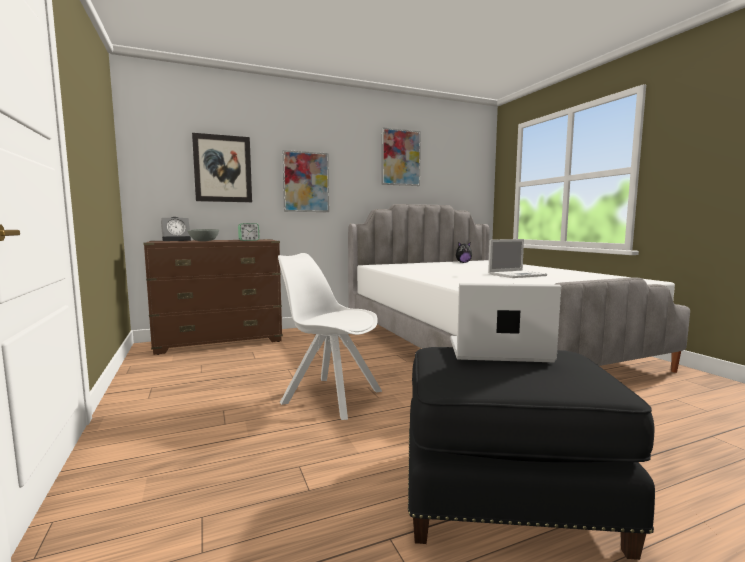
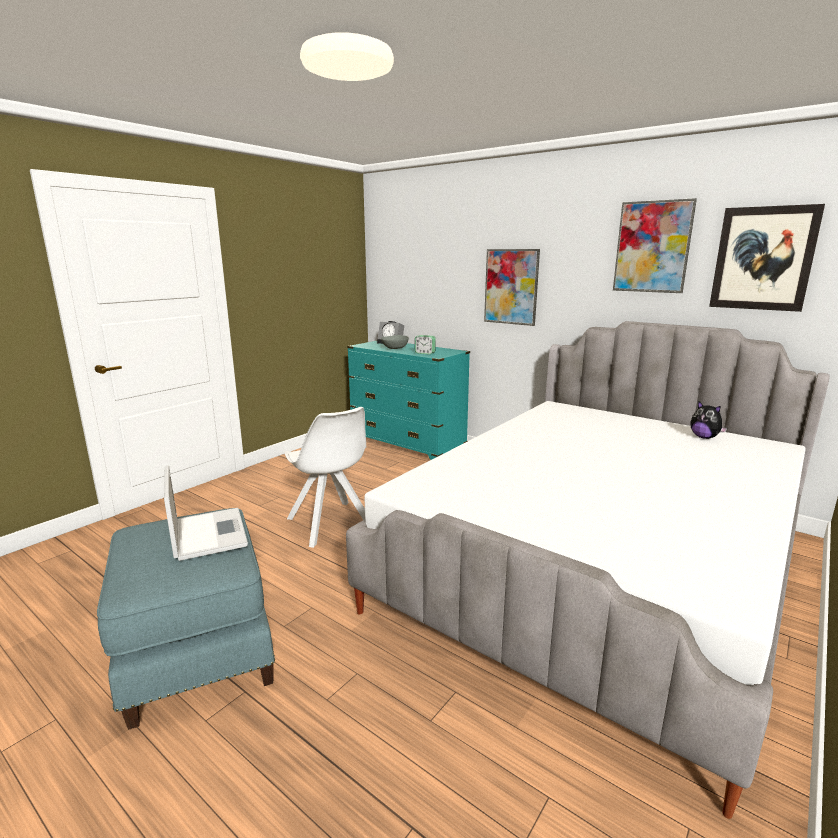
camera: 60 degrees right, 10 degrees up
brown dresser [143,239,283,355] -> turquoise dresser [347,340,470,460]
picture [192,133,252,202] -> picture moved to [709,204,825,312]
white chair [278,253,382,420] -> white chair turned 150 degrees clockwise [284,407,366,548]
black ottoman [408,347,655,560] -> blue ottoman [97,508,275,730]
laptop [488,239,547,278] -> none

